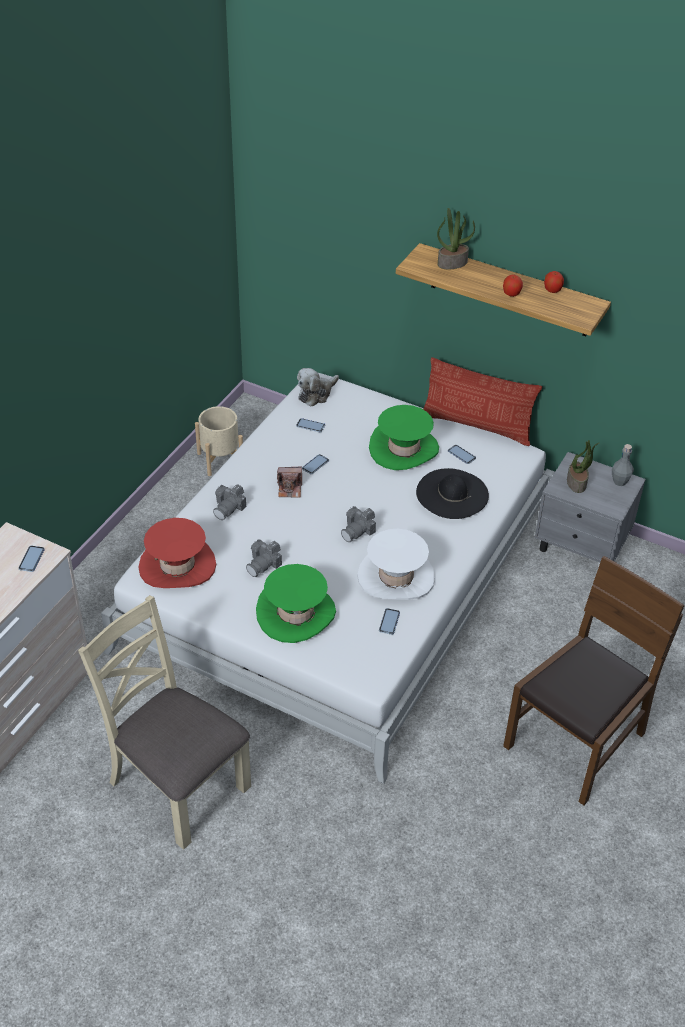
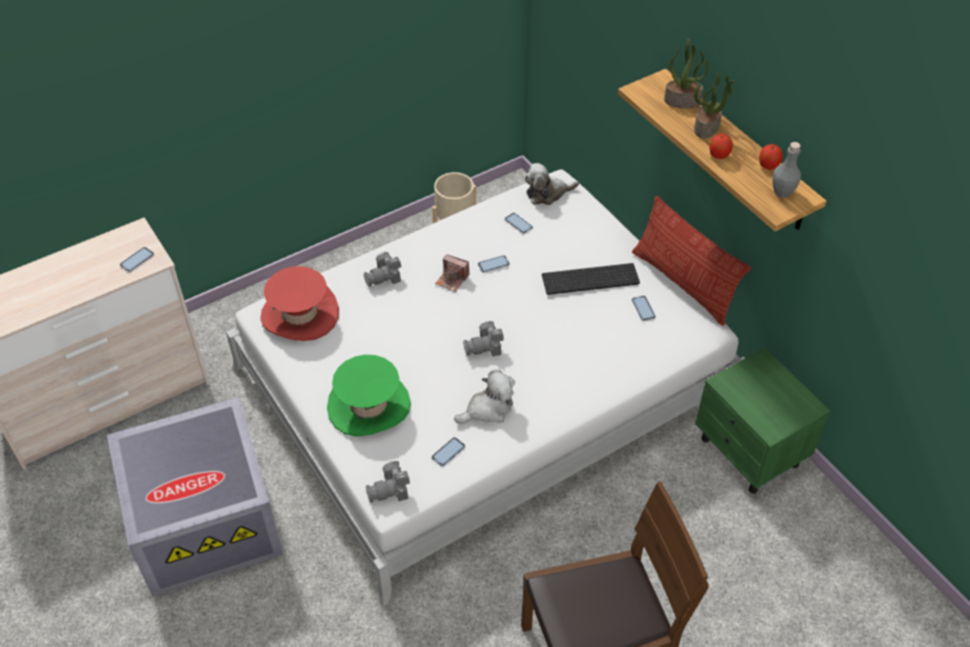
camera: 30 degrees right, 5 degrees up
beige chair [78,595,251,850] -> grey storage box [107,397,284,597]
camera [246,539,282,577] -> camera moved to [366,461,410,502]
white hat [357,529,435,600] -> plush toy [454,370,515,424]
green hat [369,405,439,470] -> keyboard [542,263,640,295]
black hat [416,468,489,519] -> none
grey nightstand [535,452,646,562] -> green nightstand [695,348,831,494]
potted plant [567,440,599,493] -> potted plant moved to [694,72,736,138]
grey bottle [612,444,634,486] -> grey bottle moved to [773,142,801,198]

